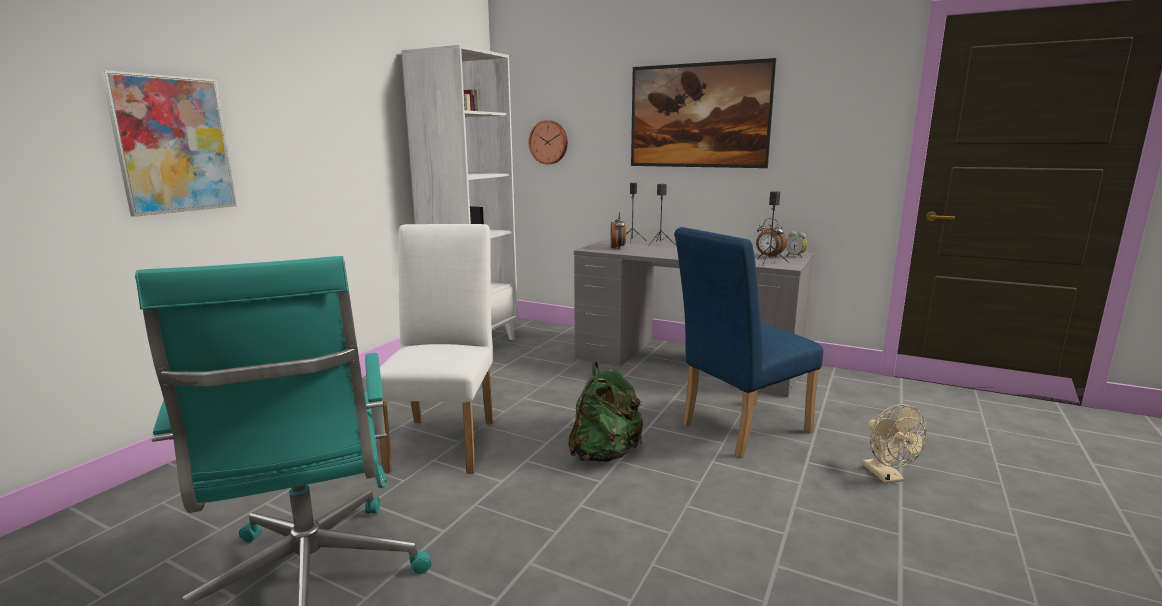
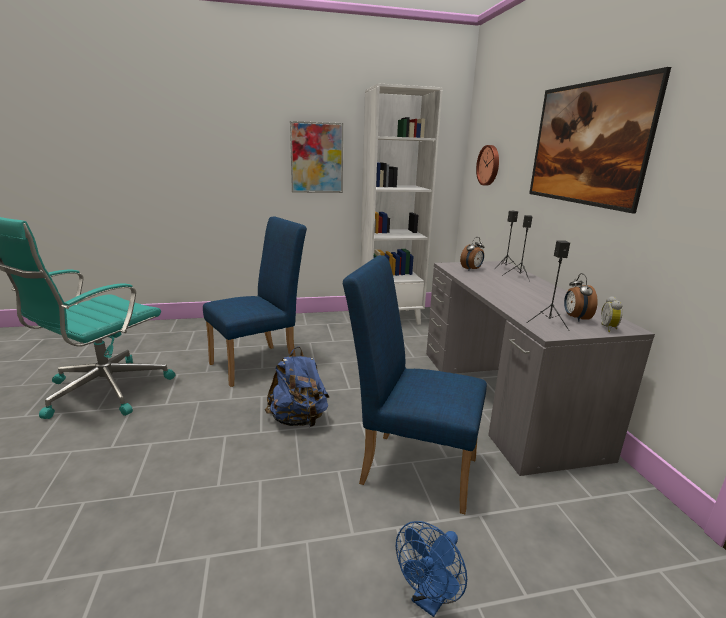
camera: 50 degrees right, 5 degrees up
picture [101,70,236,217] -> picture moved to [290,121,343,193]
white chair [380,224,493,474] -> blue chair [203,217,307,387]
green backpack [568,362,643,462] -> blue backpack [265,346,329,427]
beige fan [862,404,927,483] -> blue fan [396,521,467,617]

